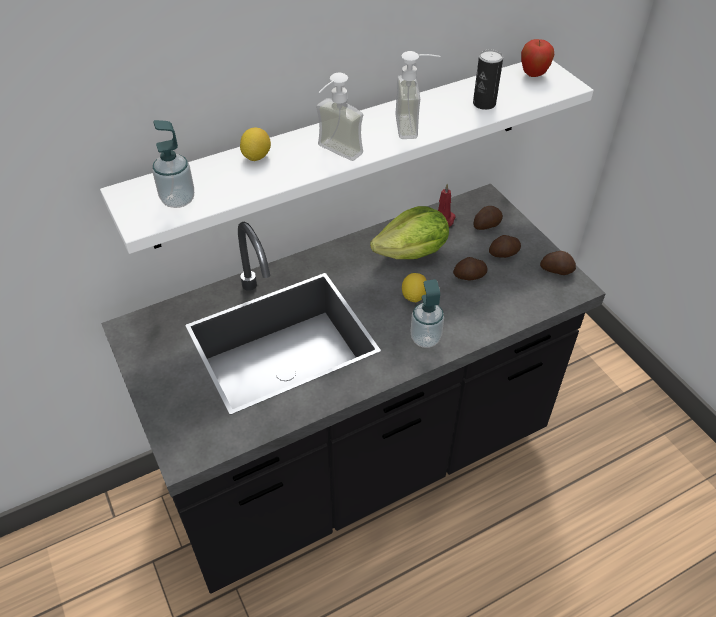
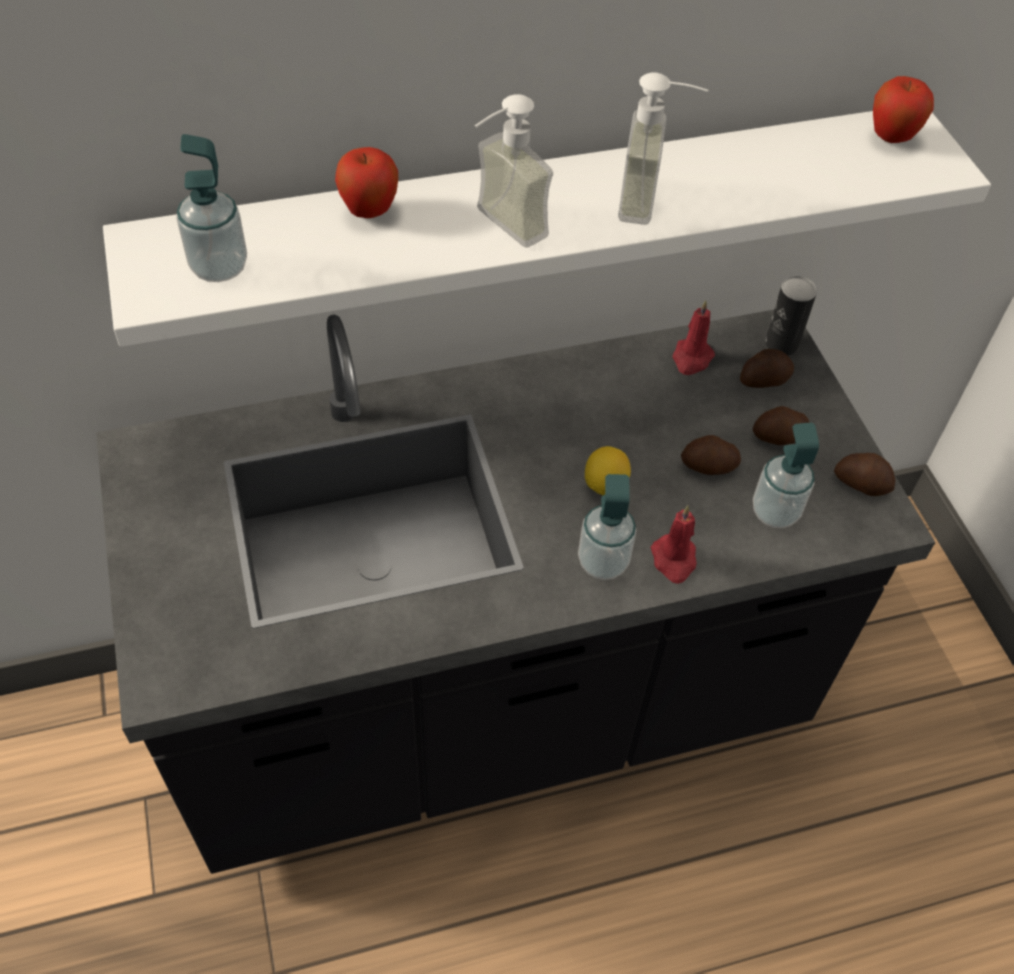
camera: 10 degrees right, 5 degrees up
lemon [240,128,271,161] -> apple [335,147,398,218]
lettuce [370,206,449,259] -> none
can [473,50,503,110] -> can moved to [765,276,817,356]
none -> red candle [651,505,697,584]
none -> soap dispenser [753,423,819,528]

